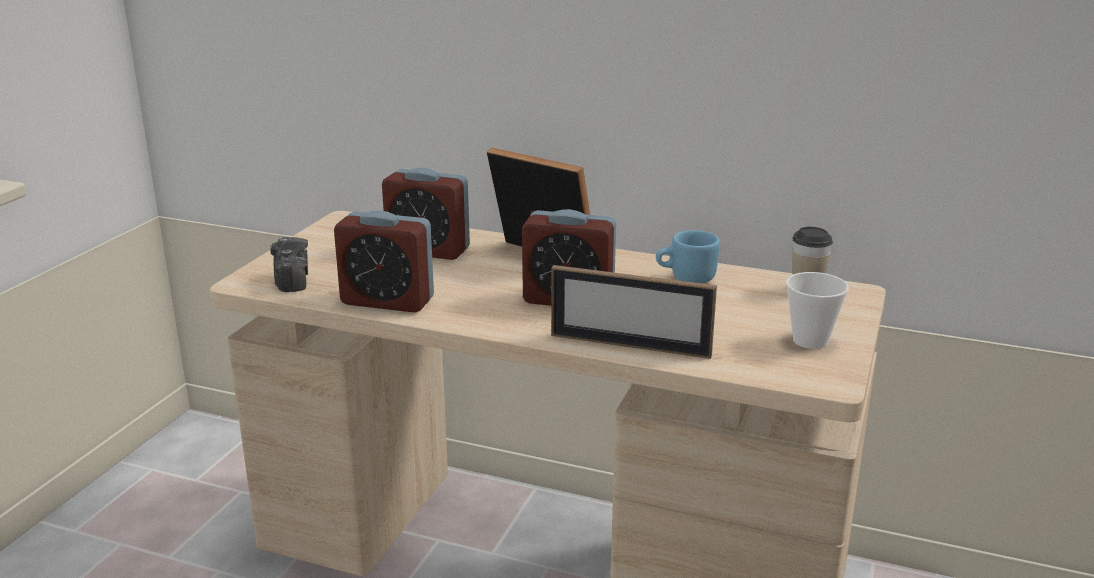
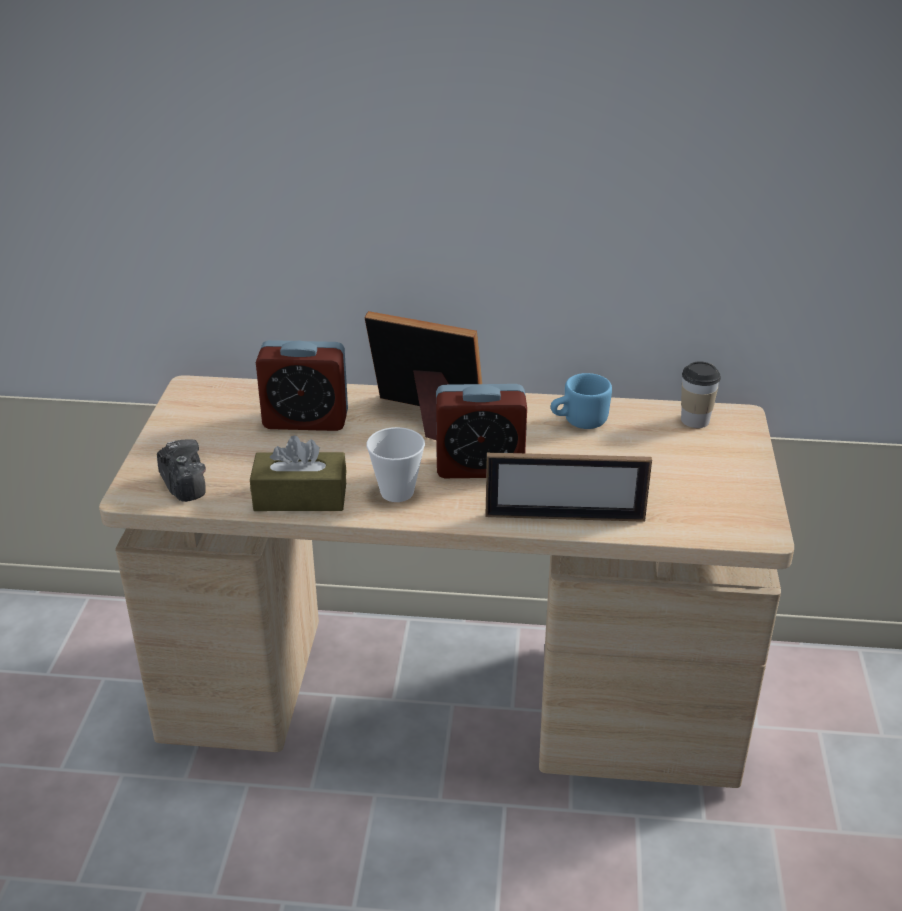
camera: 15 degrees left, 10 degrees up
alarm clock [334,211,434,312] -> brown tissue box [250,435,346,511]
cup [786,272,849,349] -> cup moved to [366,427,425,502]

